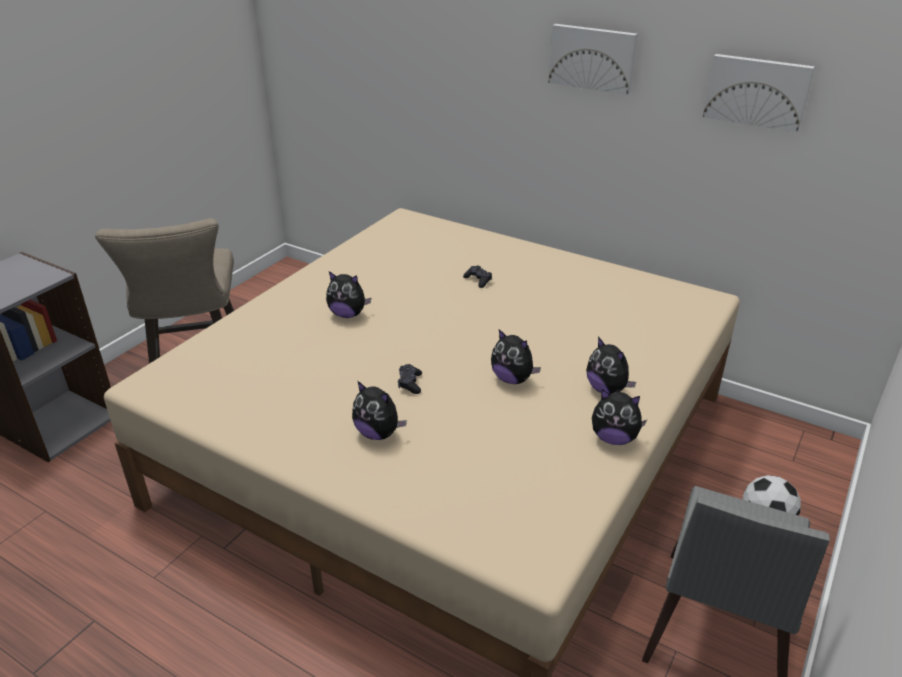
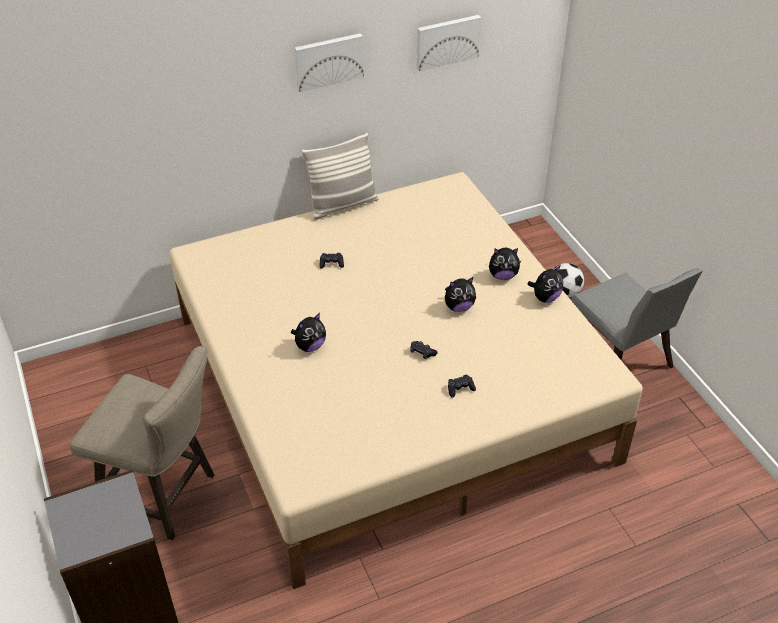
camera: 55 degrees left, 10 degrees up
plush toy [352,381,407,440] -> black game controller [448,375,476,397]
none -> pillow [301,133,379,220]

